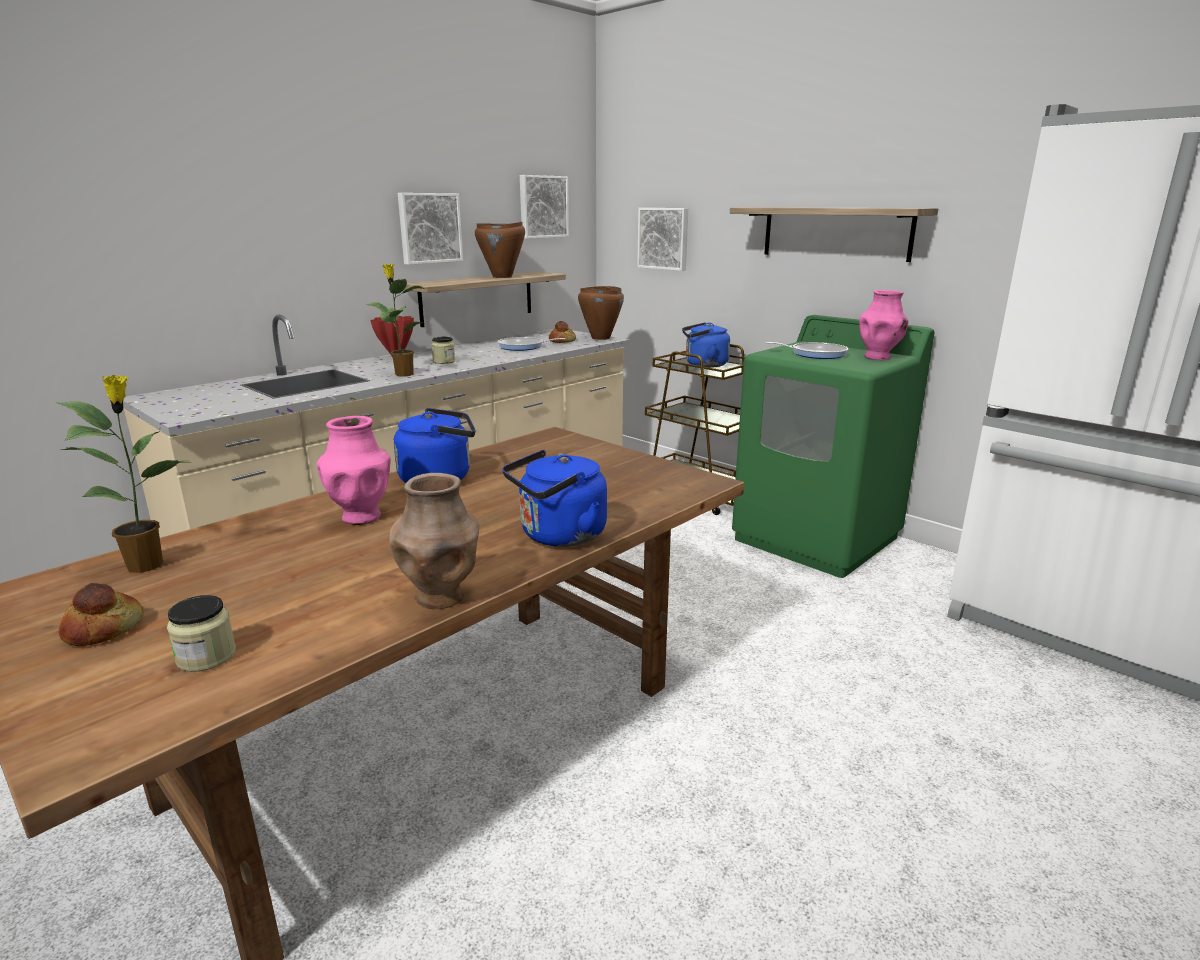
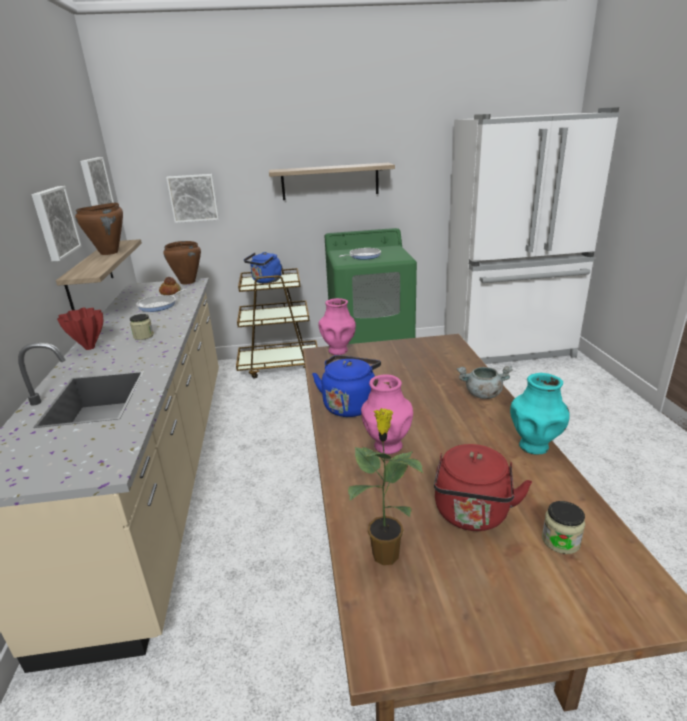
camera: 50 degrees left, 5 degrees up
bread [59,583,144,646] -> none
potted plant [366,264,425,377] -> none
brown vase [389,473,480,609] -> turquoise vase [510,373,570,455]
blue kettle [502,450,607,547] -> grey cooking pot [457,366,513,399]
pink vase [859,290,908,360] -> pink vase moved to [318,298,356,355]
none -> red kettle [434,444,532,531]

